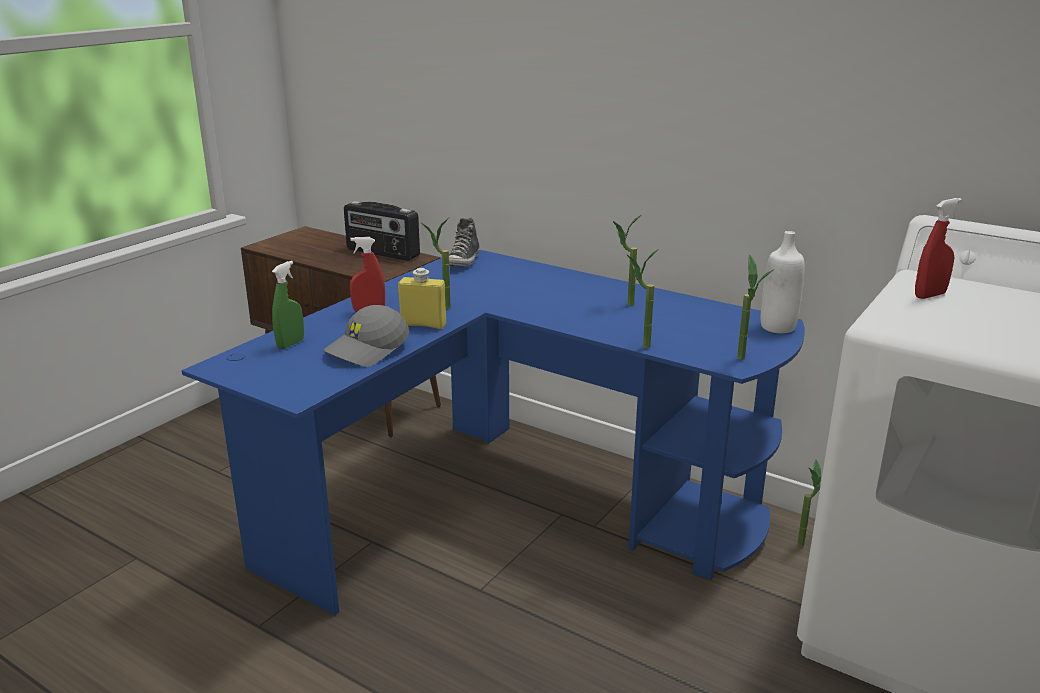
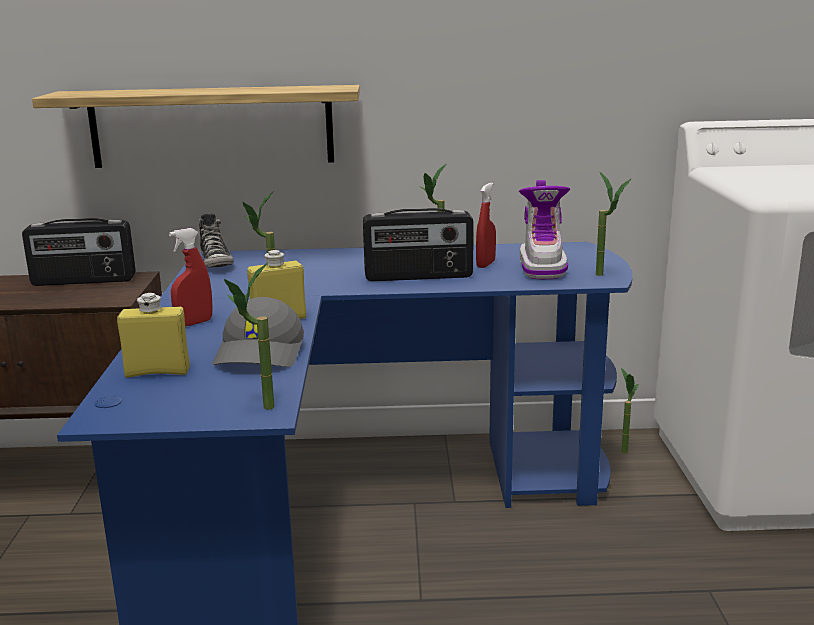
camera: 35 degrees left, 5 degrees down
green spray bottle [272,261,304,349] -> yellow bottle [117,293,190,378]
potted plant [626,249,659,348] -> potted plant moved to [224,262,274,410]
white bottle [761,231,805,333] -> none
red spray bottle [915,198,962,299] -> red spray bottle moved to [476,183,496,268]
none -> shelf [32,85,360,168]
none -> radio [363,208,474,281]
none -> boot [519,180,570,279]

